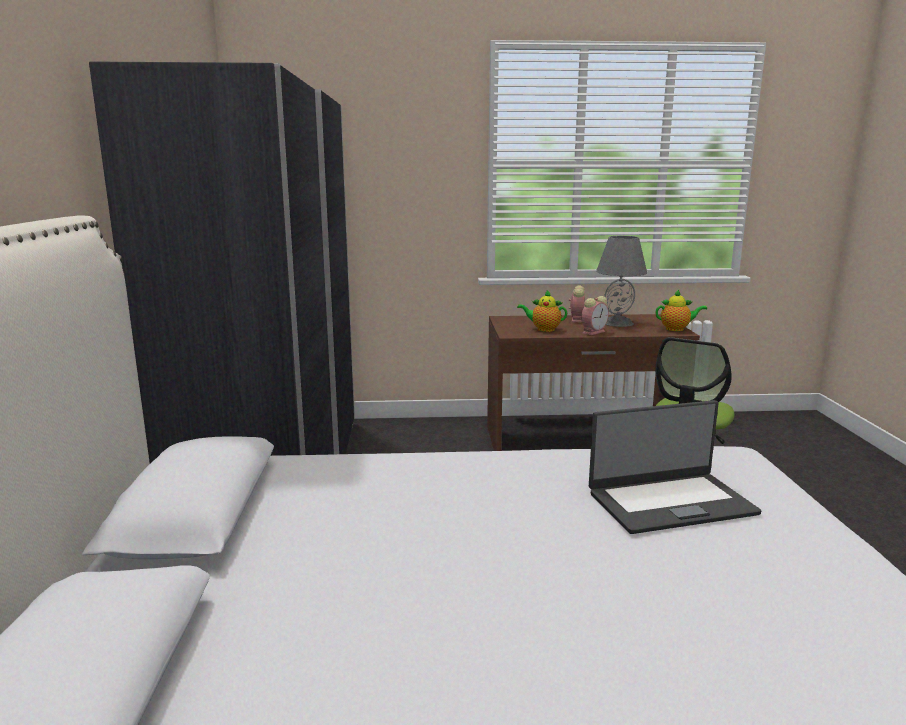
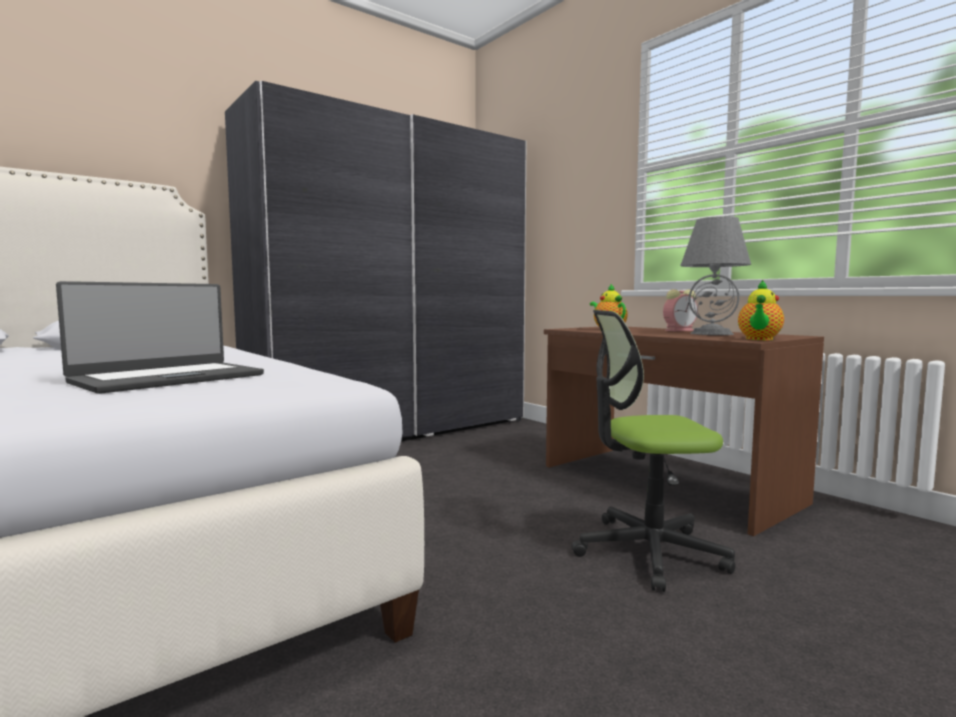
camera: 55 degrees right, 10 degrees down
alarm clock [581,296,609,335] -> none
laptop [589,400,761,534] -> laptop turned 90 degrees counterclockwise [56,281,264,394]
teapot [656,290,707,331] -> teapot turned 60 degrees clockwise [738,280,784,340]

